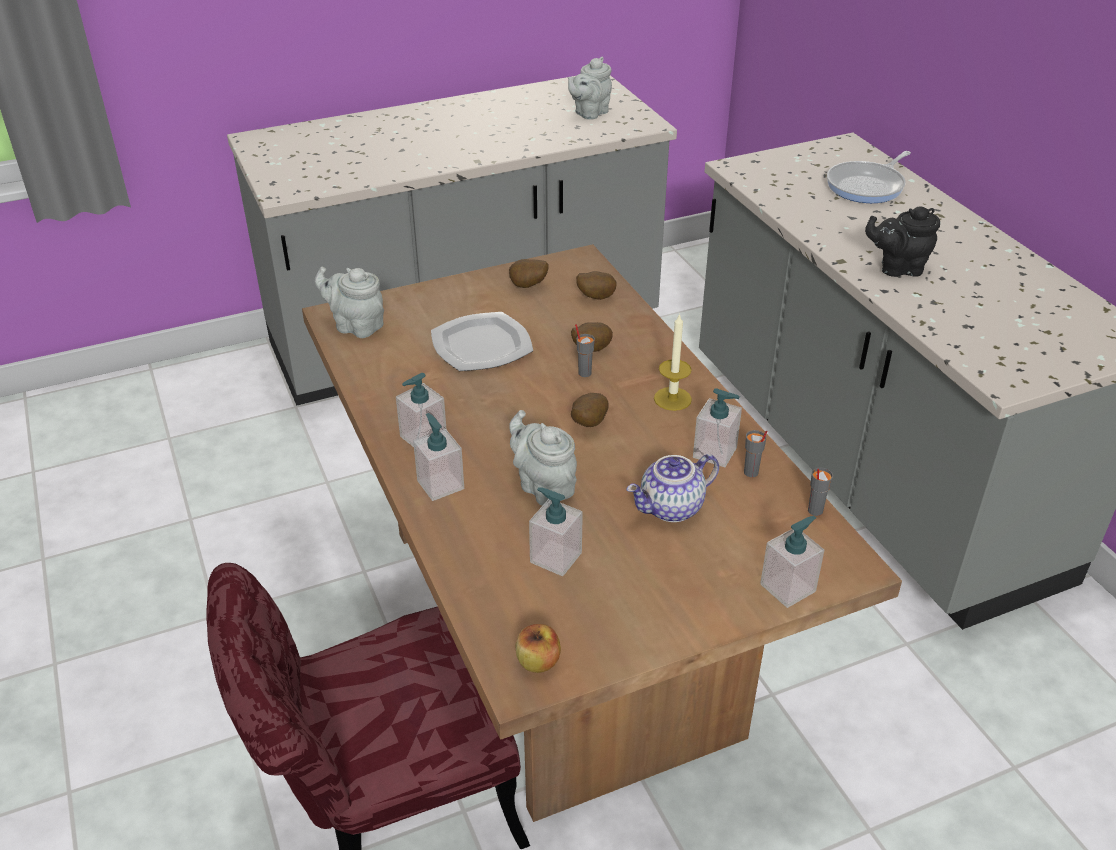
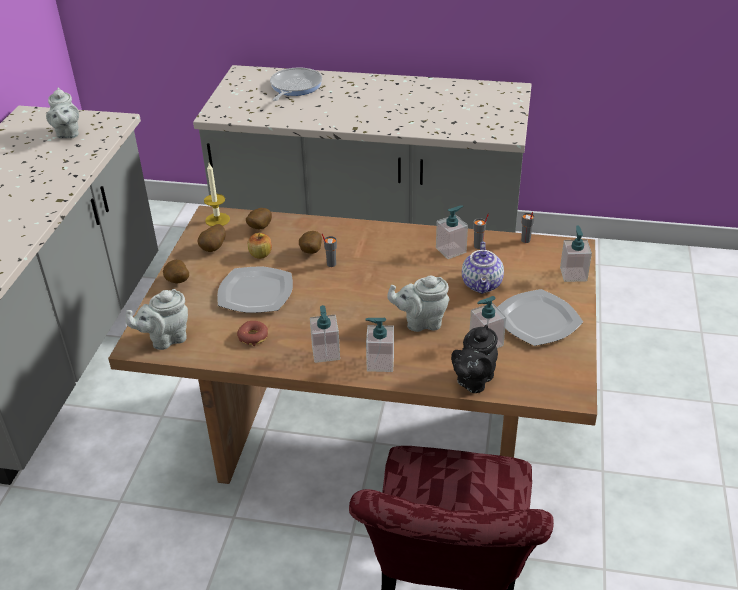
camera: 55 degrees left, 0 degrees up
apple [516,624,561,673] -> apple moved to [248,233,272,259]
potato [571,393,609,427] -> potato moved to [163,260,189,284]
candle [654,313,692,411] -> candle moved to [204,163,230,226]
frying pan [827,151,911,203] -> frying pan turned 150 degrees counterclockwise [270,68,322,101]
black teapot [865,206,940,277] -> black teapot moved to [451,325,498,393]
none -> donut [237,321,268,346]
none -> plate [497,289,583,346]

